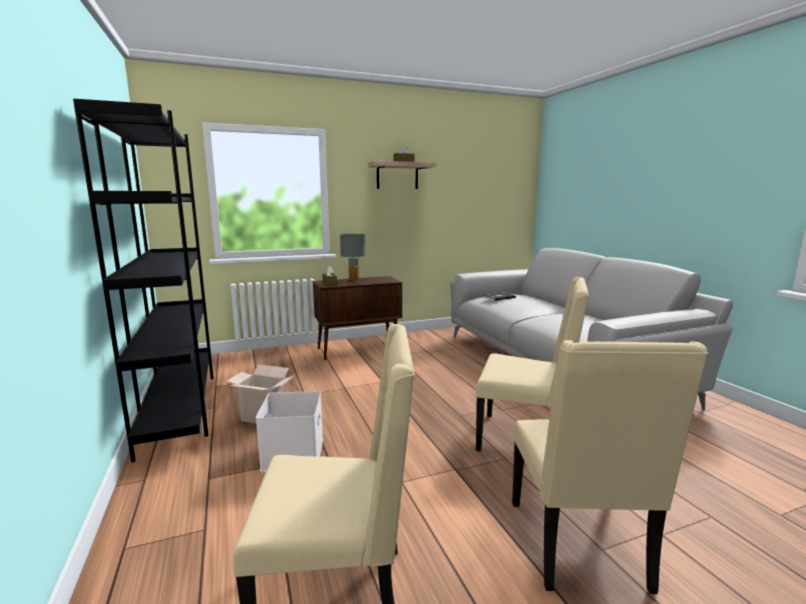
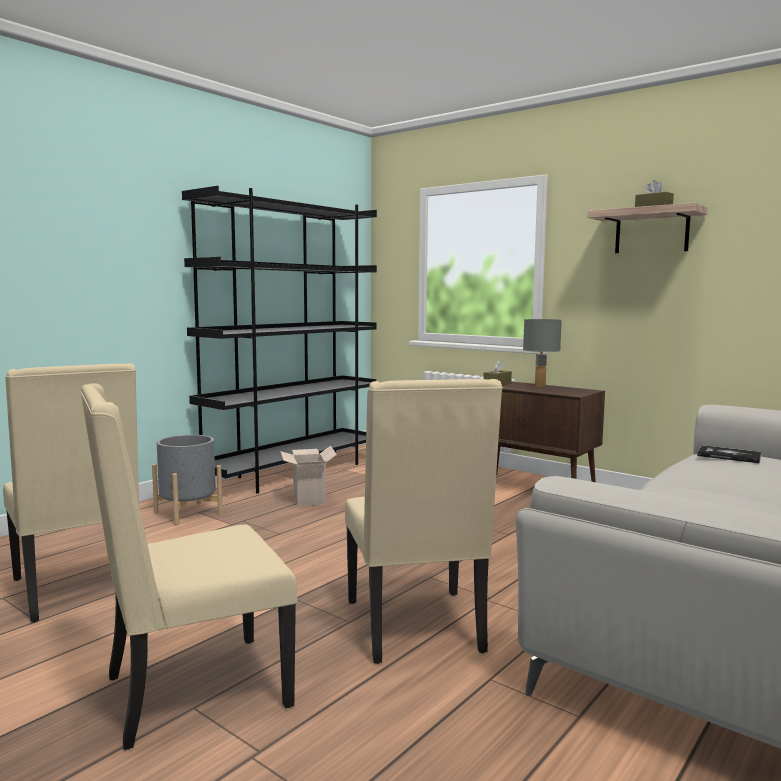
camera: 60 degrees right, 5 degrees down
white storage box [256,391,323,471] -> none
none -> grey planter [152,435,223,525]

